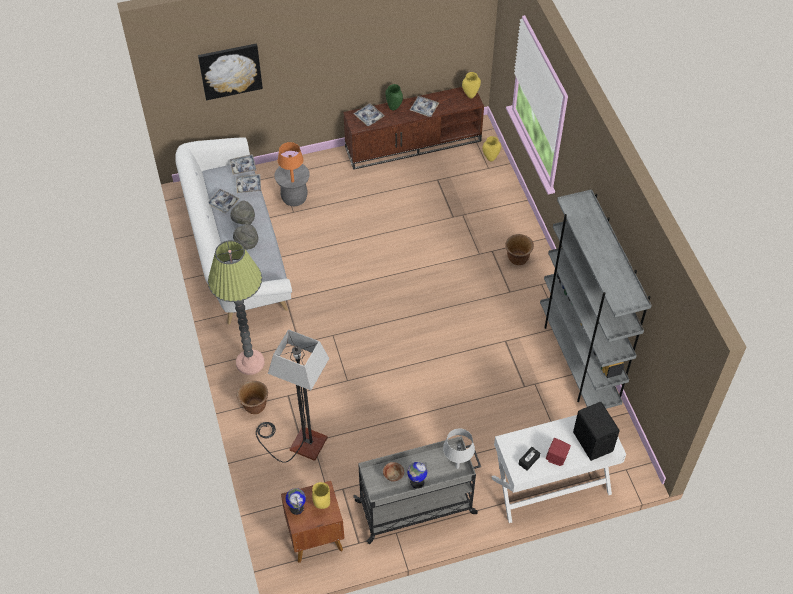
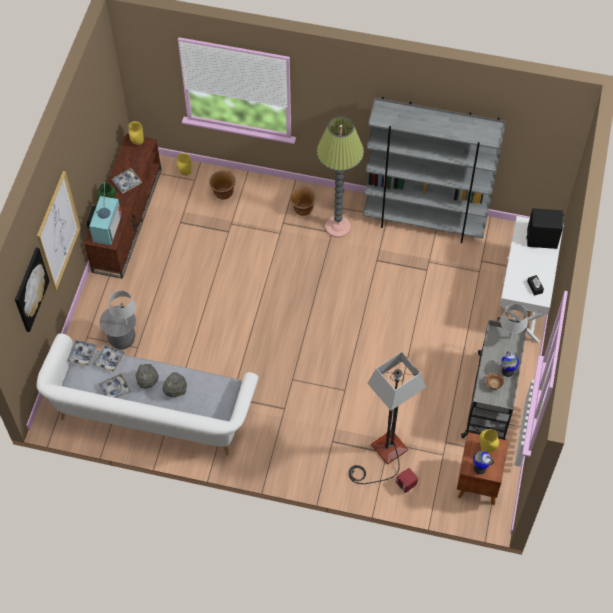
camera: 60 degrees left, 5 degrees up
floor lamp [208,240,265,375] -> floor lamp moved to [317,116,364,238]
brown planter [237,381,268,414] -> brown planter moved to [209,171,235,200]
orange table lamp [278,142,303,183] -> grey table lamp [109,290,136,325]
tray [353,104,385,126] -> television [87,182,122,245]
red speaker [546,438,571,466] -> red speaker moved to [396,468,418,493]
none -> picture [37,171,81,291]

